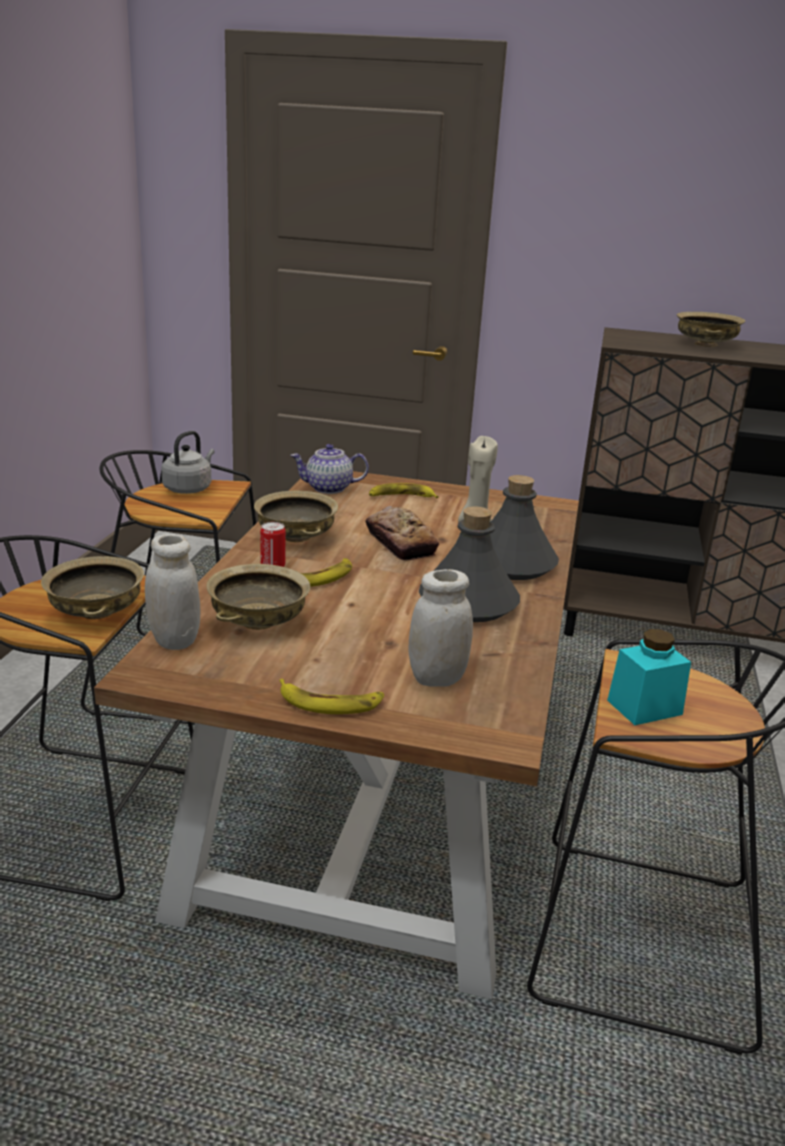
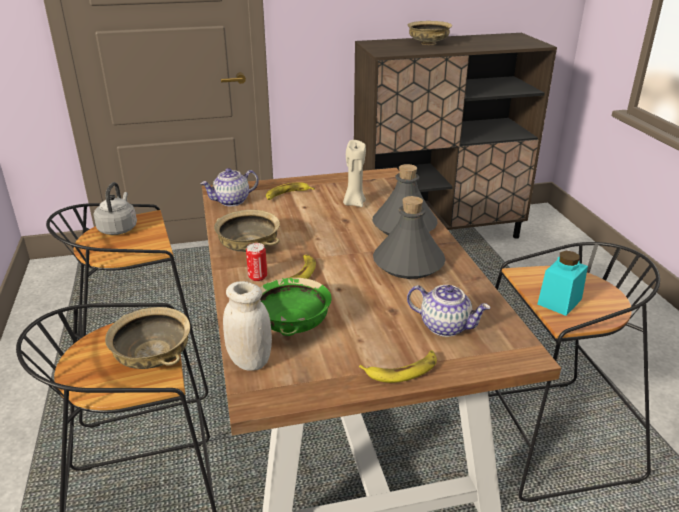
camera: 25 degrees left, 5 degrees up
beige bowl [206,564,310,630] -> green bowl [260,278,331,336]
bread [365,506,439,561] -> none
white jar [408,569,473,687] -> teapot [407,285,491,337]

